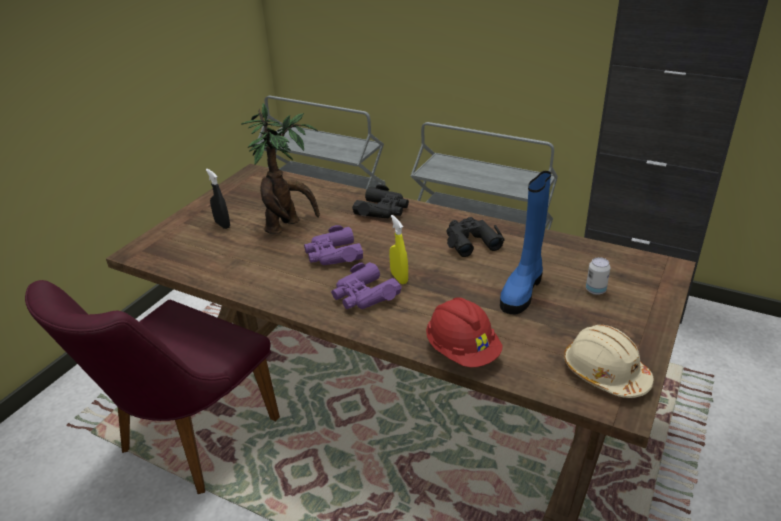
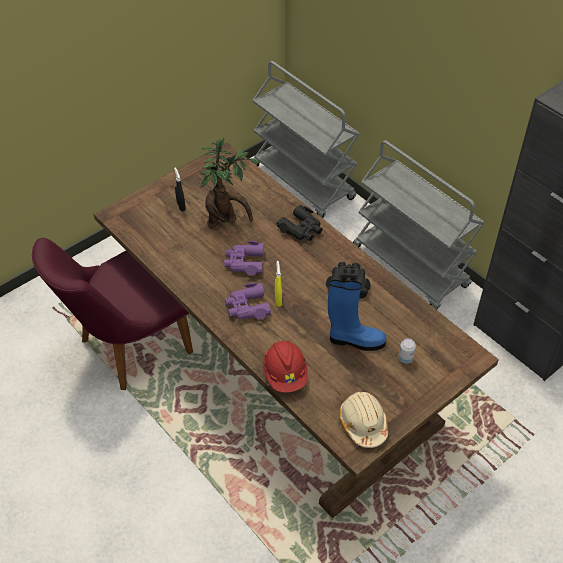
camera: 20 degrees right, 15 degrees up
blue boot [500,171,551,315] -> blue boot turned 135 degrees counterclockwise [328,280,386,351]

